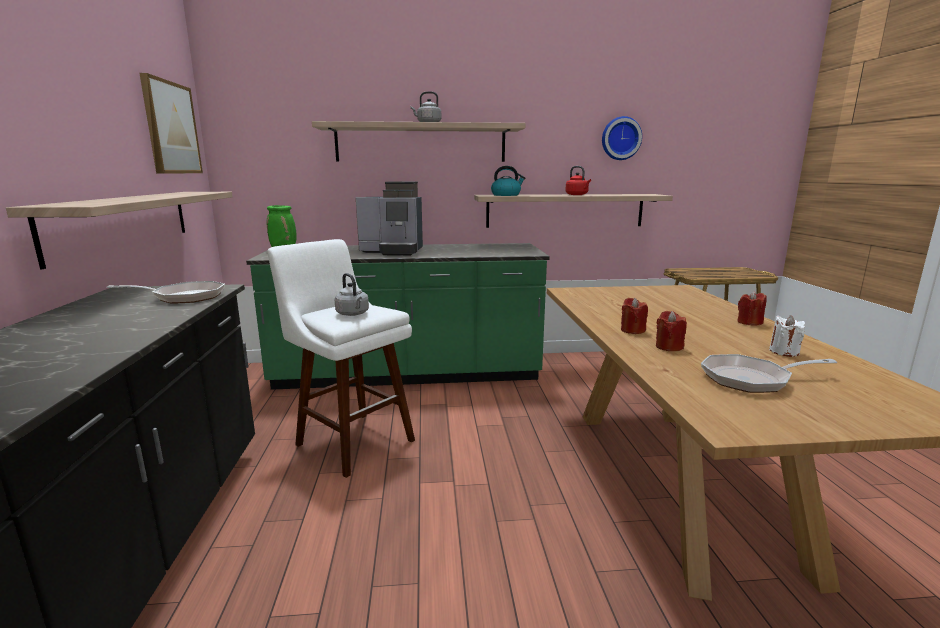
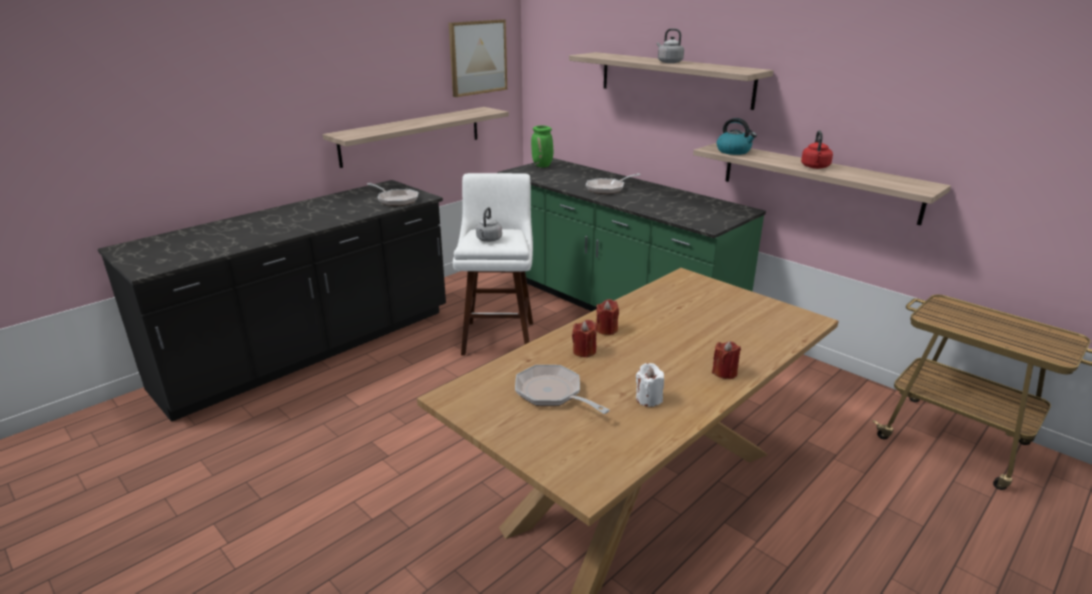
camera: 50 degrees right, 10 degrees up
coffee machine [356,182,423,256] -> frying pan [586,173,641,194]
wall clock [602,116,642,160] -> none

